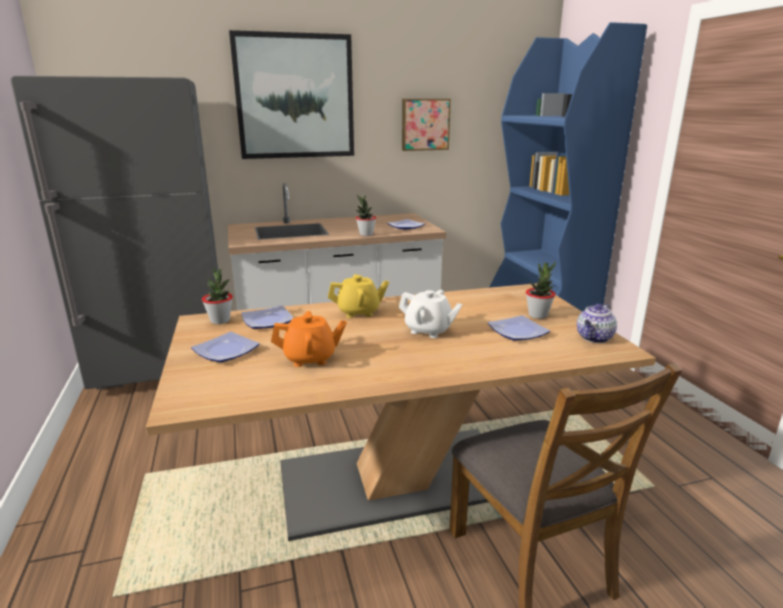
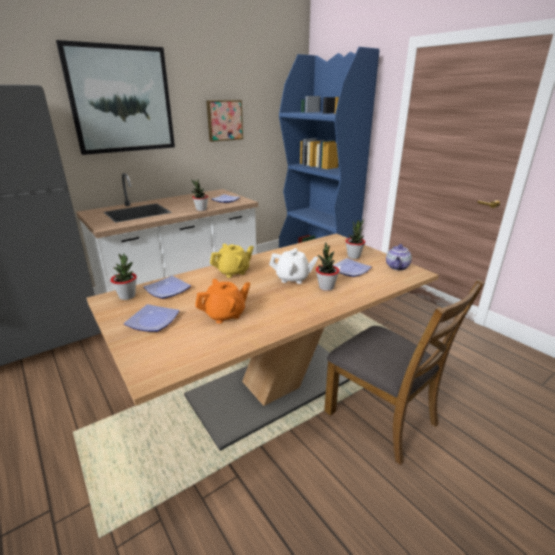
camera: 20 degrees left, 5 degrees up
none -> potted plant [316,243,339,291]

